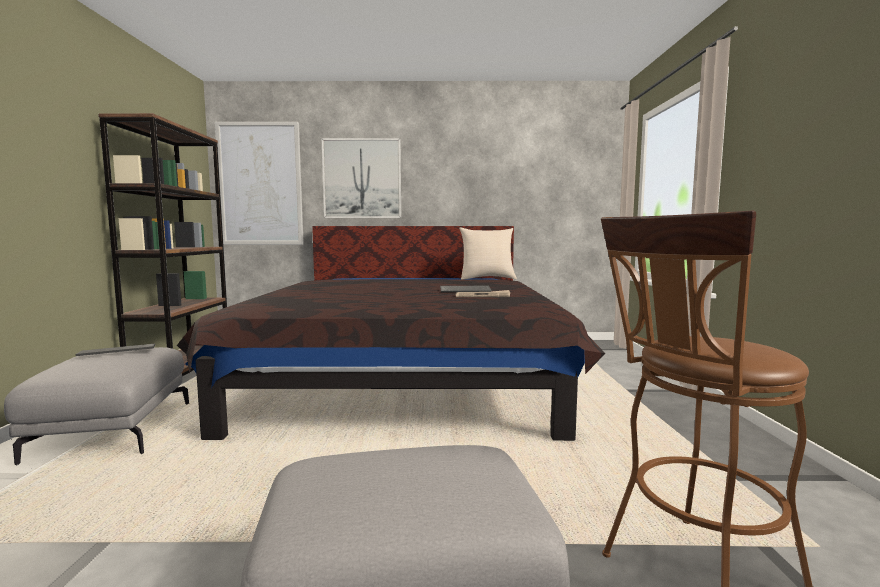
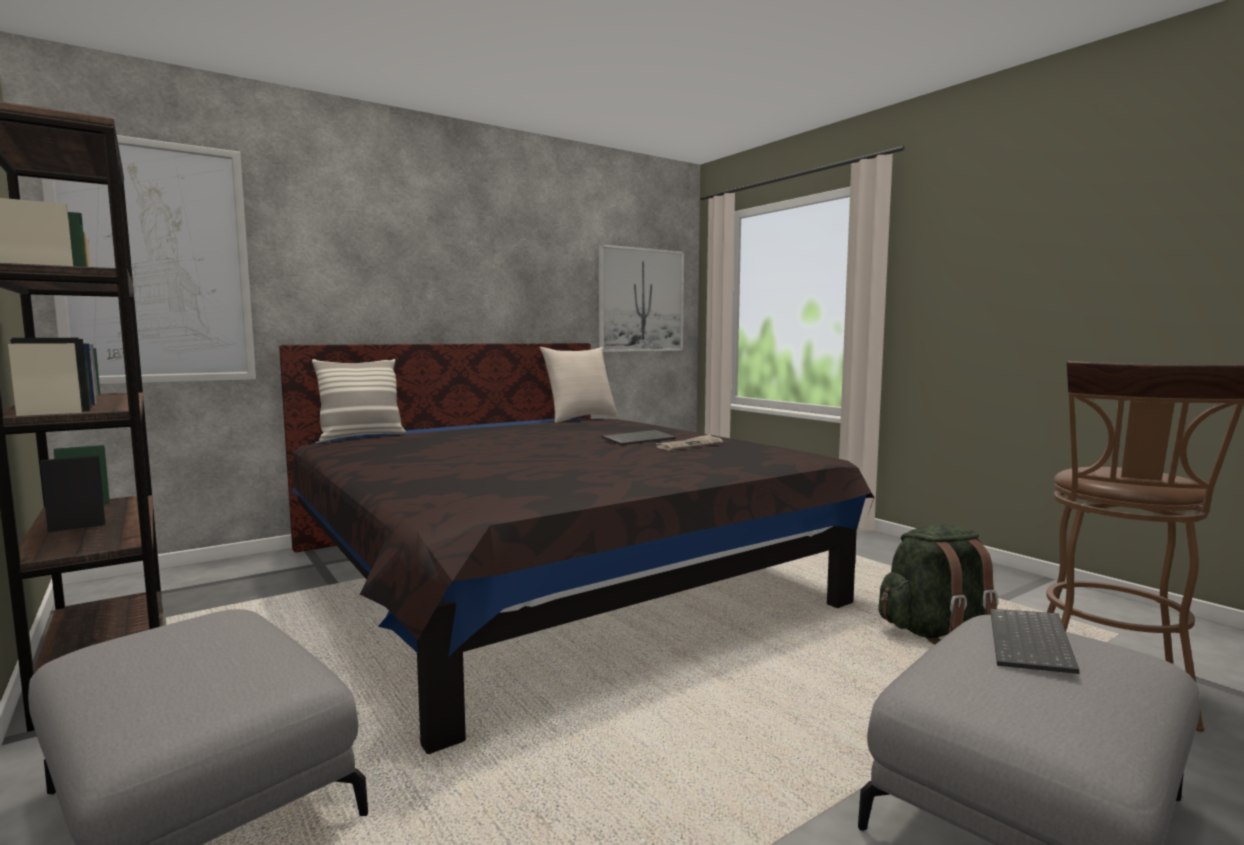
camera: 35 degrees left, 0 degrees up
keyboard [75,344,155,356] -> keyboard moved to [990,609,1079,674]
picture [322,138,401,218] -> picture moved to [599,244,684,352]
none -> pillow [312,359,406,442]
none -> green backpack [878,525,999,645]

